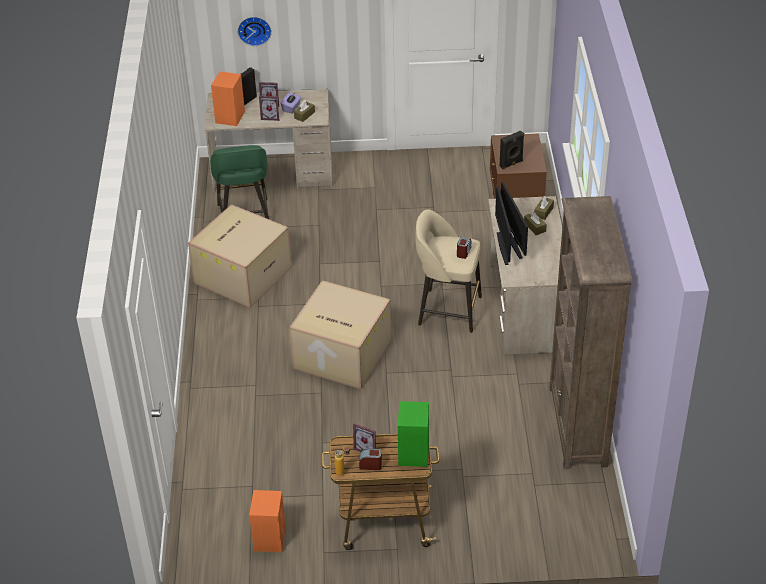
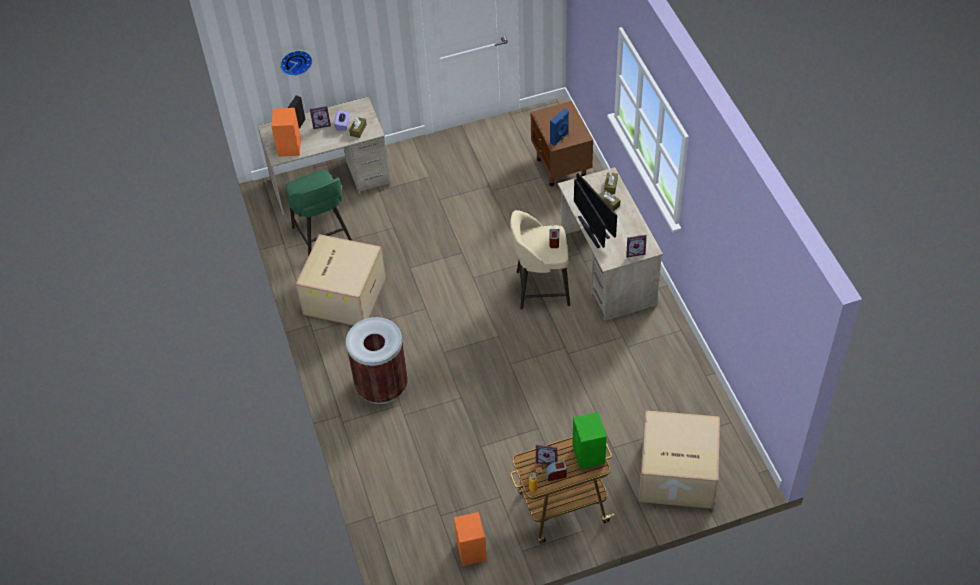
camera: 15 degrees left, 10 degrees up
picture frame [259,95,279,121] -> picture frame moved to [626,235,647,258]
cardboard box [289,280,391,389] -> cardboard box moved to [639,410,720,509]
black speaker [500,130,524,169] -> blue speaker [550,108,569,146]
brown bookcase [549,196,632,469] -> none
none -> brown trash can [346,317,408,404]

